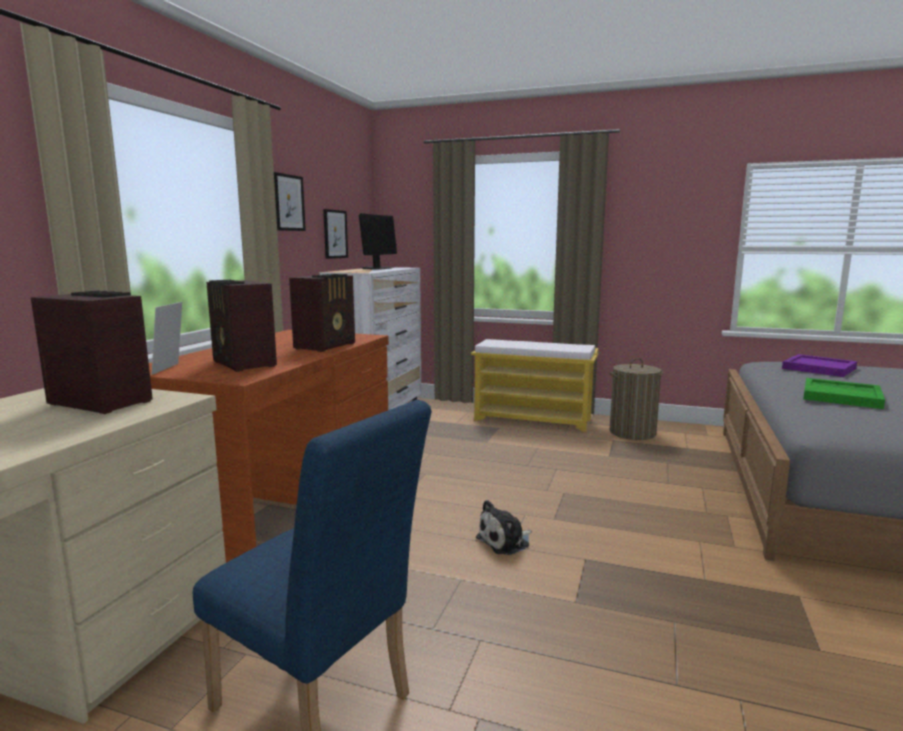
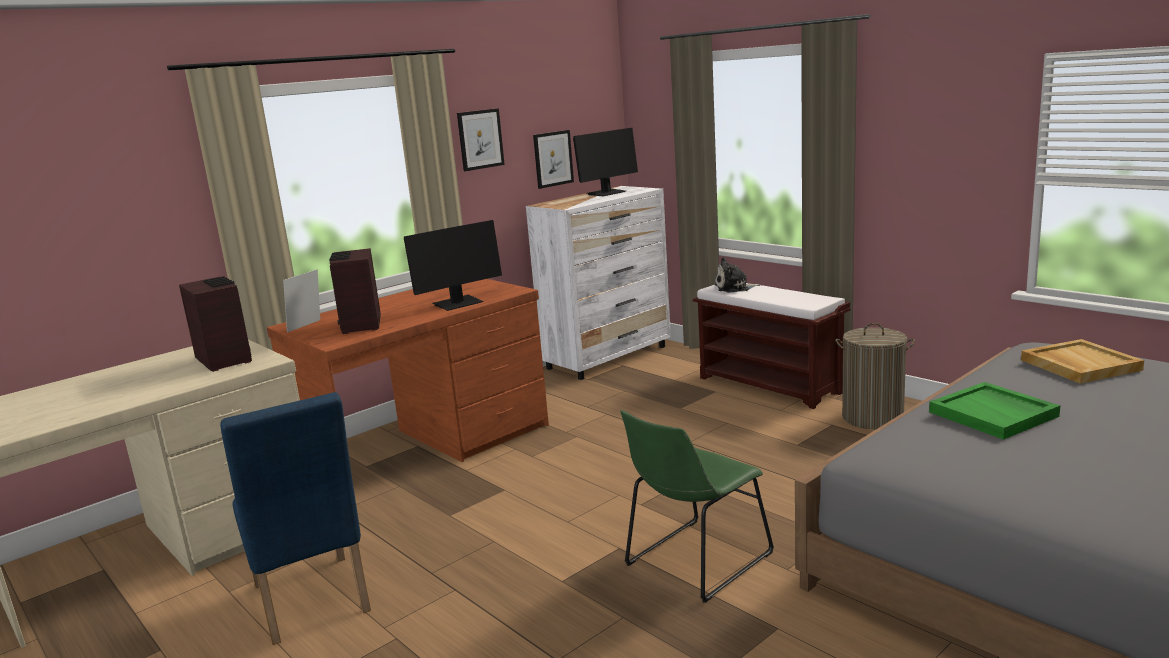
camera: 30 degrees right, 5 degrees up
radio [289,274,355,352] -> monitor [404,220,502,311]
yellow bench [471,339,599,432] -> brown bench [693,283,851,409]
plush toy [476,500,532,555] -> plush toy moved to [715,257,760,293]
purple tray [782,354,857,377] -> beige tray [1021,339,1144,384]
none -> green chair [620,410,774,603]

